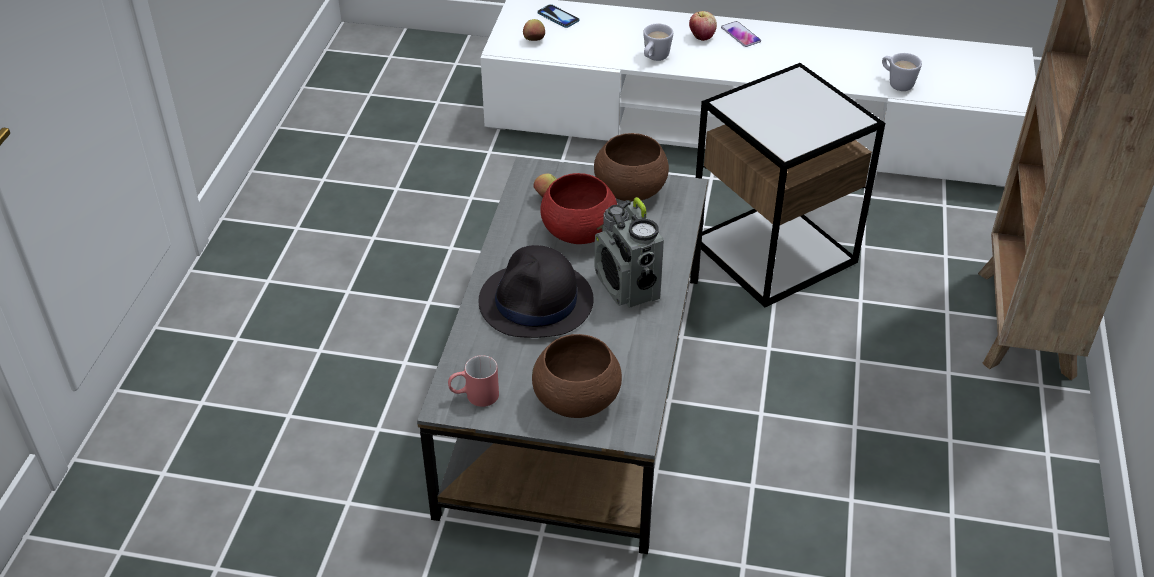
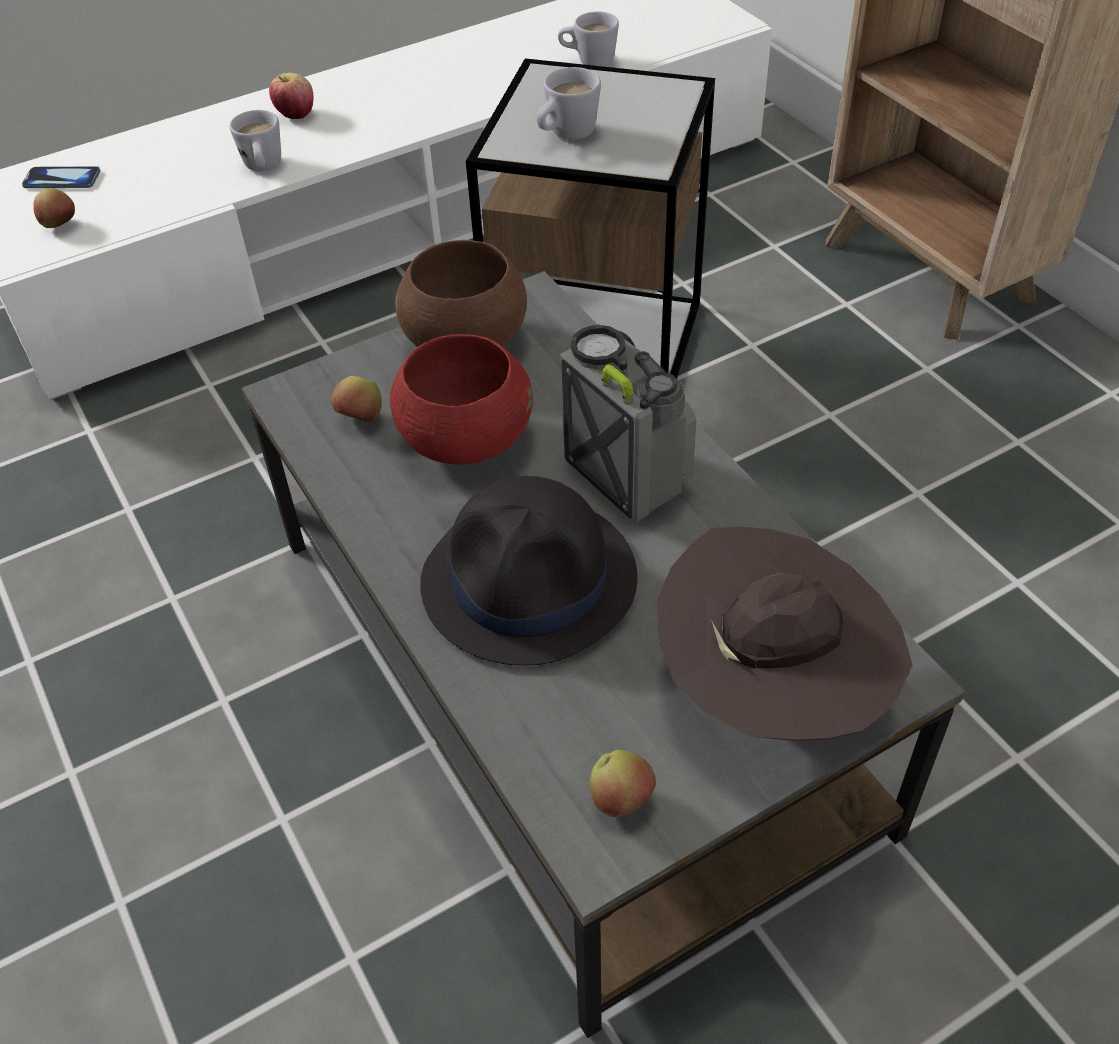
camera: 40 degrees left, 5 degrees up
red mug [448,355,499,407] -> apple [590,750,656,817]
brown bowl [532,334,622,418] -> brown hat [657,526,913,741]
radio [595,197,664,308] -> radio turned 150 degrees counterclockwise [560,325,696,522]
phone [721,21,761,47] -> none
none -> white mug [537,67,601,140]

